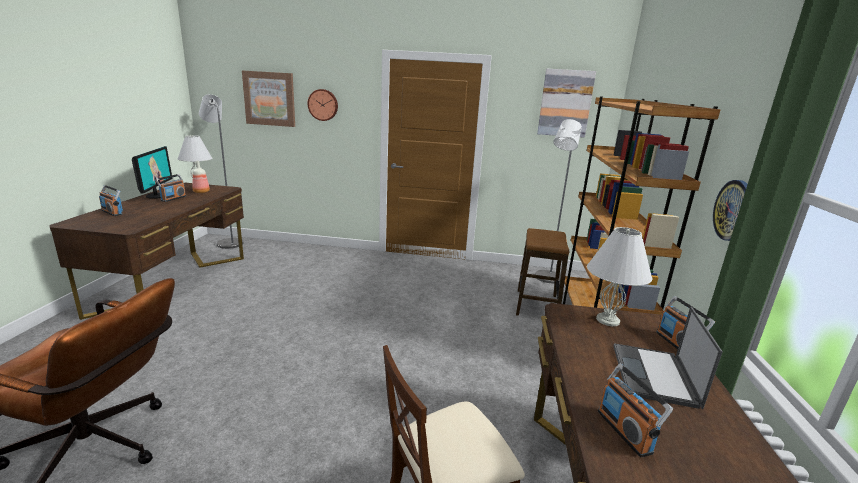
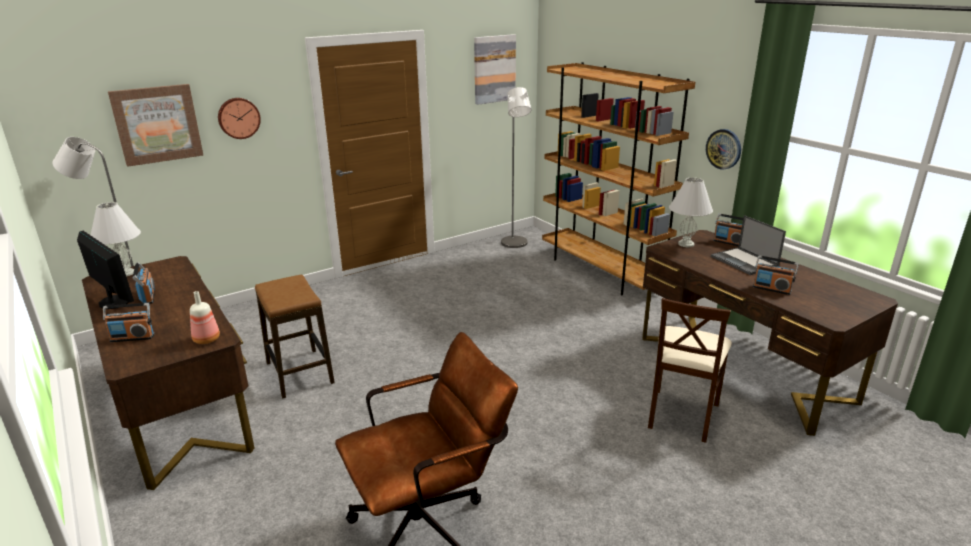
camera: 40 degrees left, 5 degrees up
bottle [192,161,210,193] -> bottle moved to [190,291,220,344]
stool [516,228,569,316] -> stool moved to [255,275,335,398]

